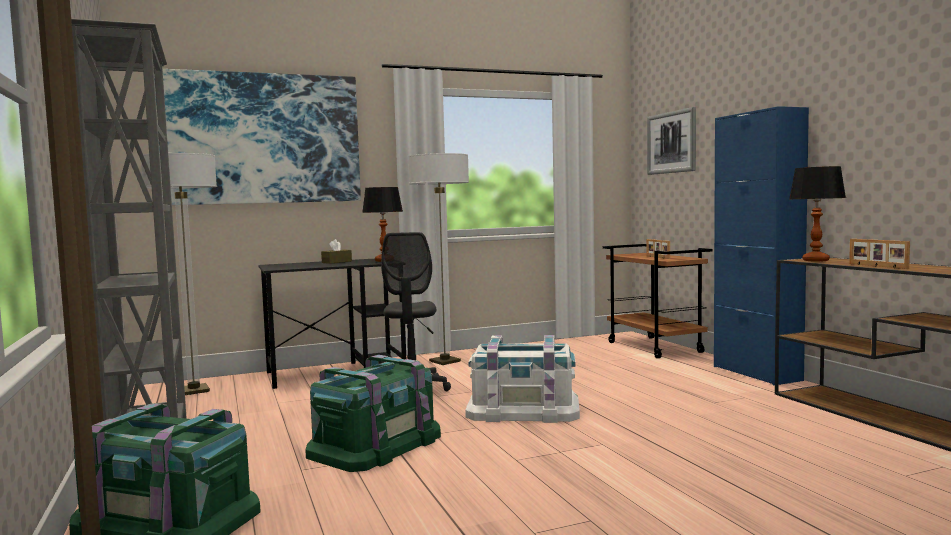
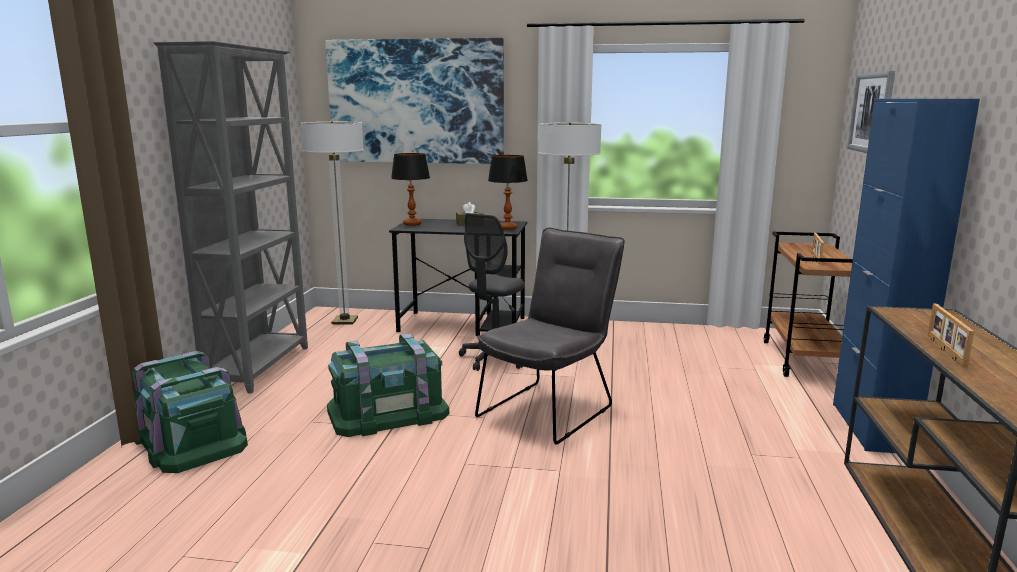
camera: 30 degrees right, 10 degrees up
white storage box [465,335,580,423] -> grey chair [475,227,625,445]
table lamp [789,166,846,262] -> table lamp moved to [391,153,430,226]

